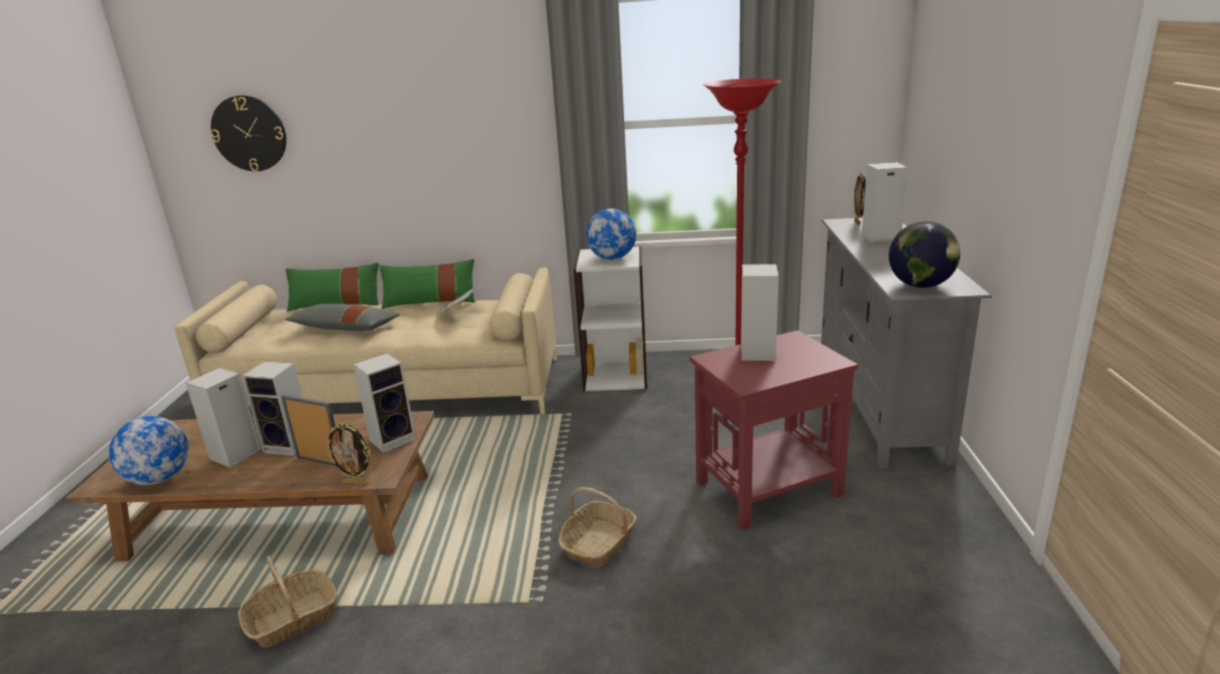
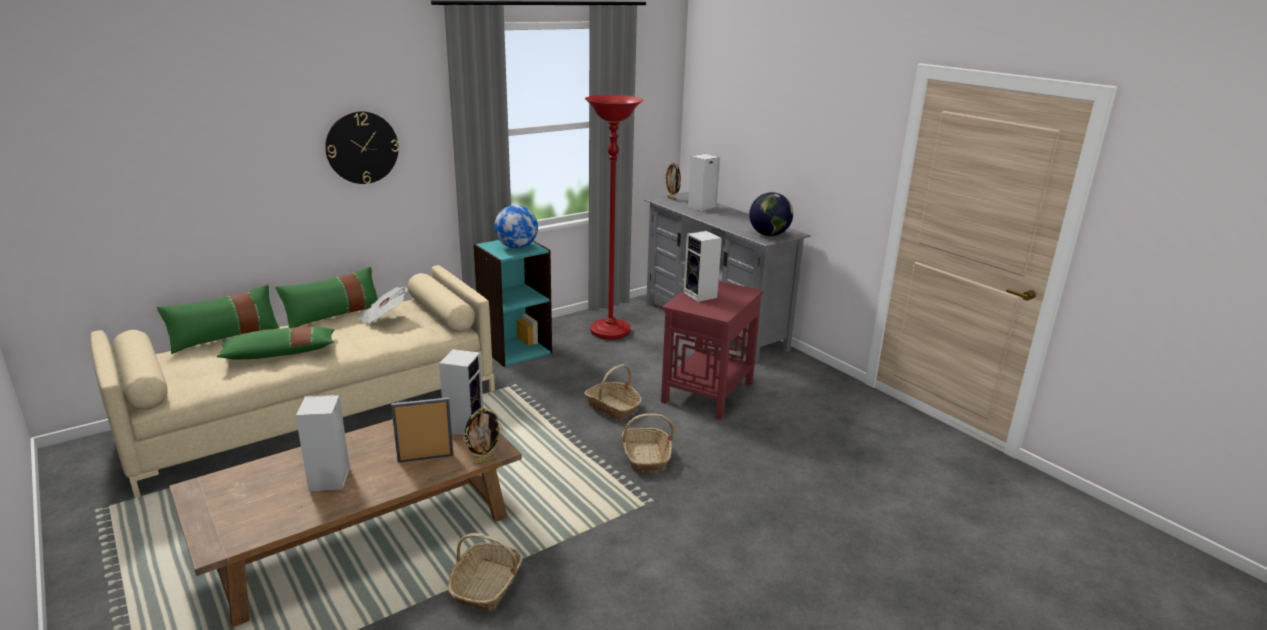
camera: 40 degrees left, 0 degrees up
globe [109,416,189,485] -> none
wall clock [211,95,286,171] -> wall clock moved to [325,111,399,184]
speaker [242,361,303,456] -> none
grey pillow [285,304,400,331] -> green pillow [217,327,334,360]
white bookcase [573,246,647,391] -> turquoise bookcase [473,240,552,367]
none -> basket [584,364,642,419]

